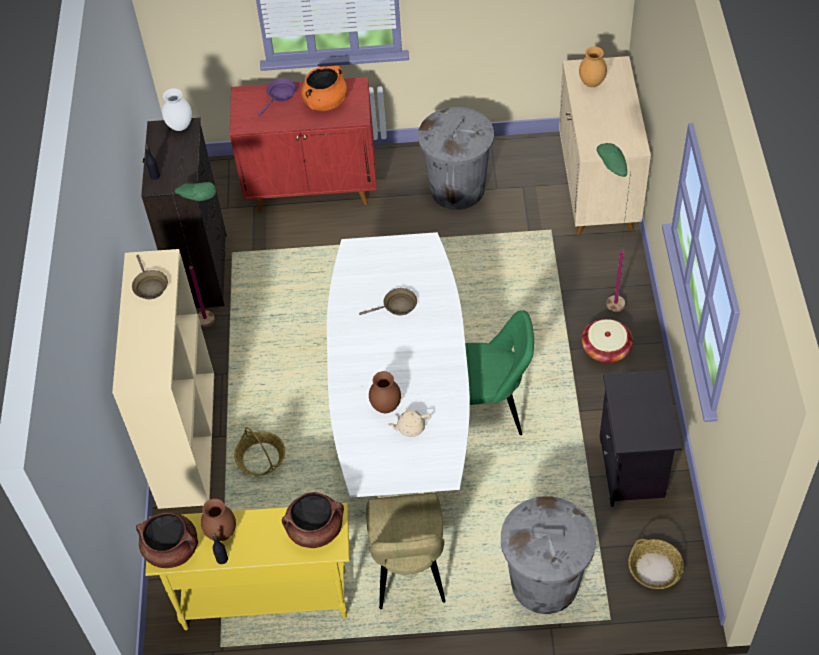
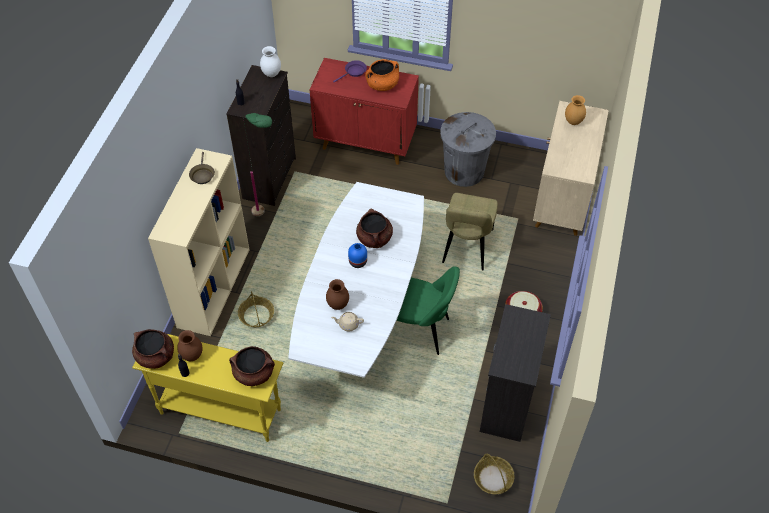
camera: 15 degrees right, 0 degrees up
brown frying pan [359,288,417,315] -> brown cooking pot [356,209,393,248]
beige chair [366,493,446,609] -> beige chair moved to [442,193,498,270]
grey trash can [501,496,596,614] -> none
green floor lamp [597,143,631,312] -> none
black nightstand [600,370,682,507] -> black dresser [480,304,551,442]
none -> blue vase [348,243,367,268]

